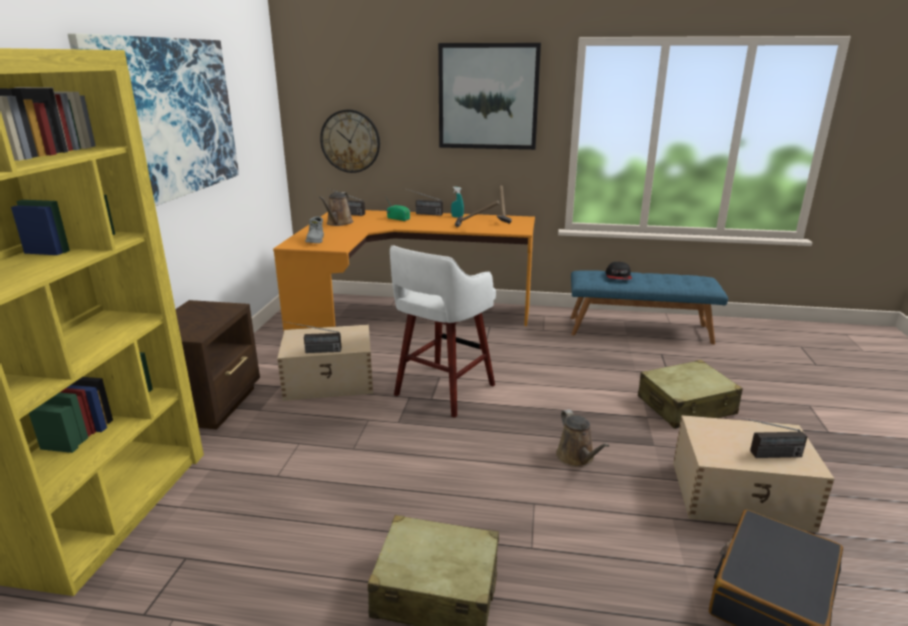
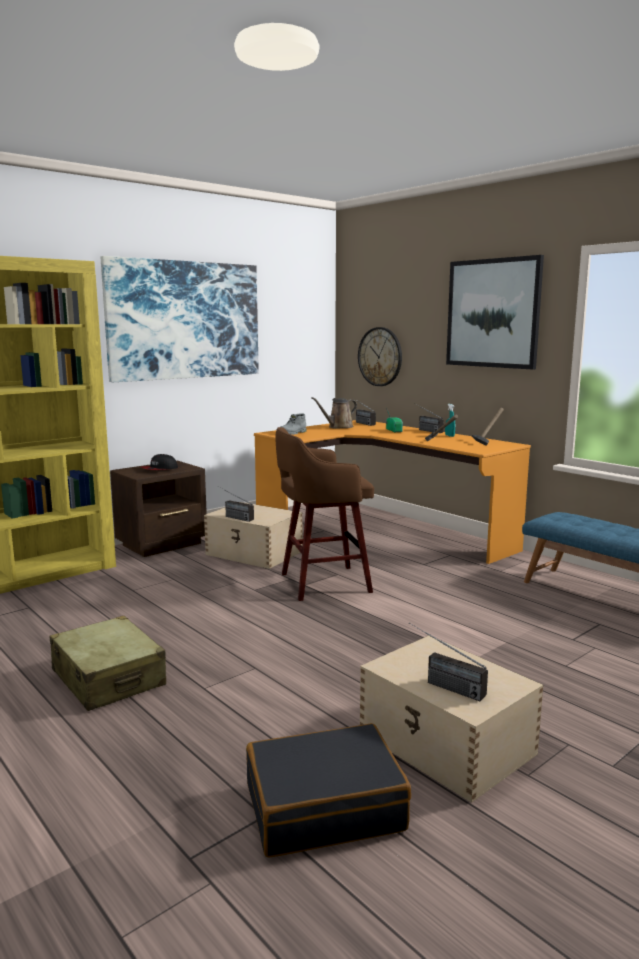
camera: 40 degrees right, 10 degrees down
white stool [390,246,496,418] -> brown stool [275,427,374,601]
brown watering can [556,409,609,467] -> none
cap [606,261,632,279] -> cap moved to [141,454,178,470]
beige suitcase [638,360,743,429] -> none

